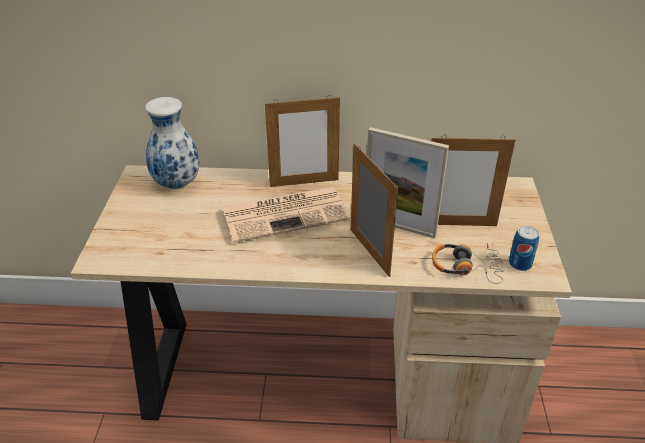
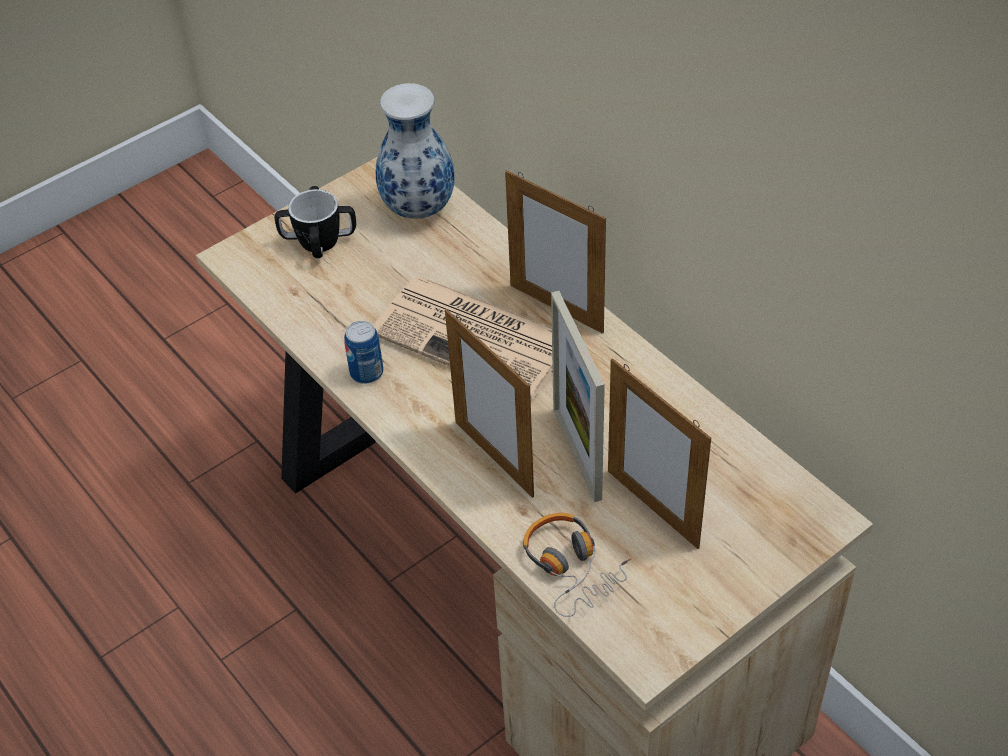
camera: 50 degrees right, 10 degrees up
picture frame [351,143,398,277] -> picture frame turned 120 degrees clockwise [445,309,534,498]
can [509,226,539,271] -> can moved to [344,321,383,384]
none -> mug [274,186,356,258]

